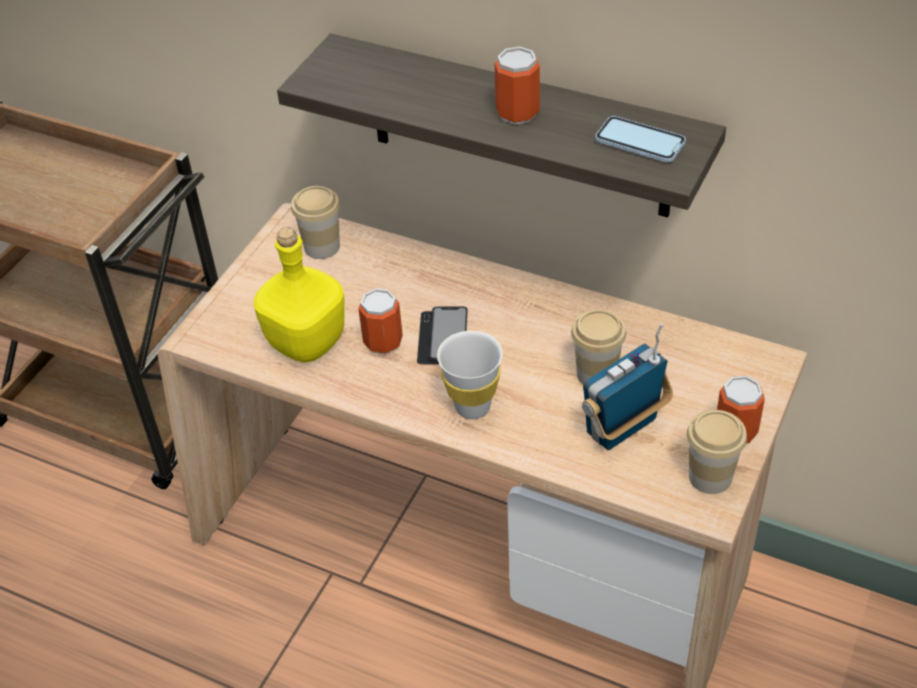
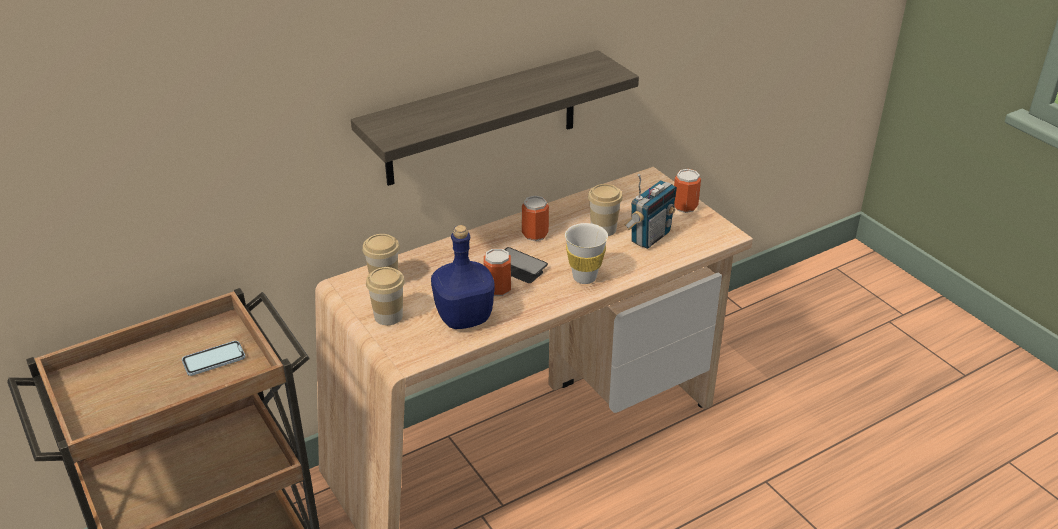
camera: 60 degrees left, 10 degrees down
yellow bottle [254,227,345,363] -> blue bottle [431,225,495,329]
can [495,47,540,125] -> can moved to [522,196,549,241]
radio [582,323,673,450] -> radio turned 135 degrees counterclockwise [624,174,677,249]
phone [595,116,686,163] -> phone moved to [182,341,245,376]
cup [687,410,747,494] -> cup moved to [366,267,405,325]

